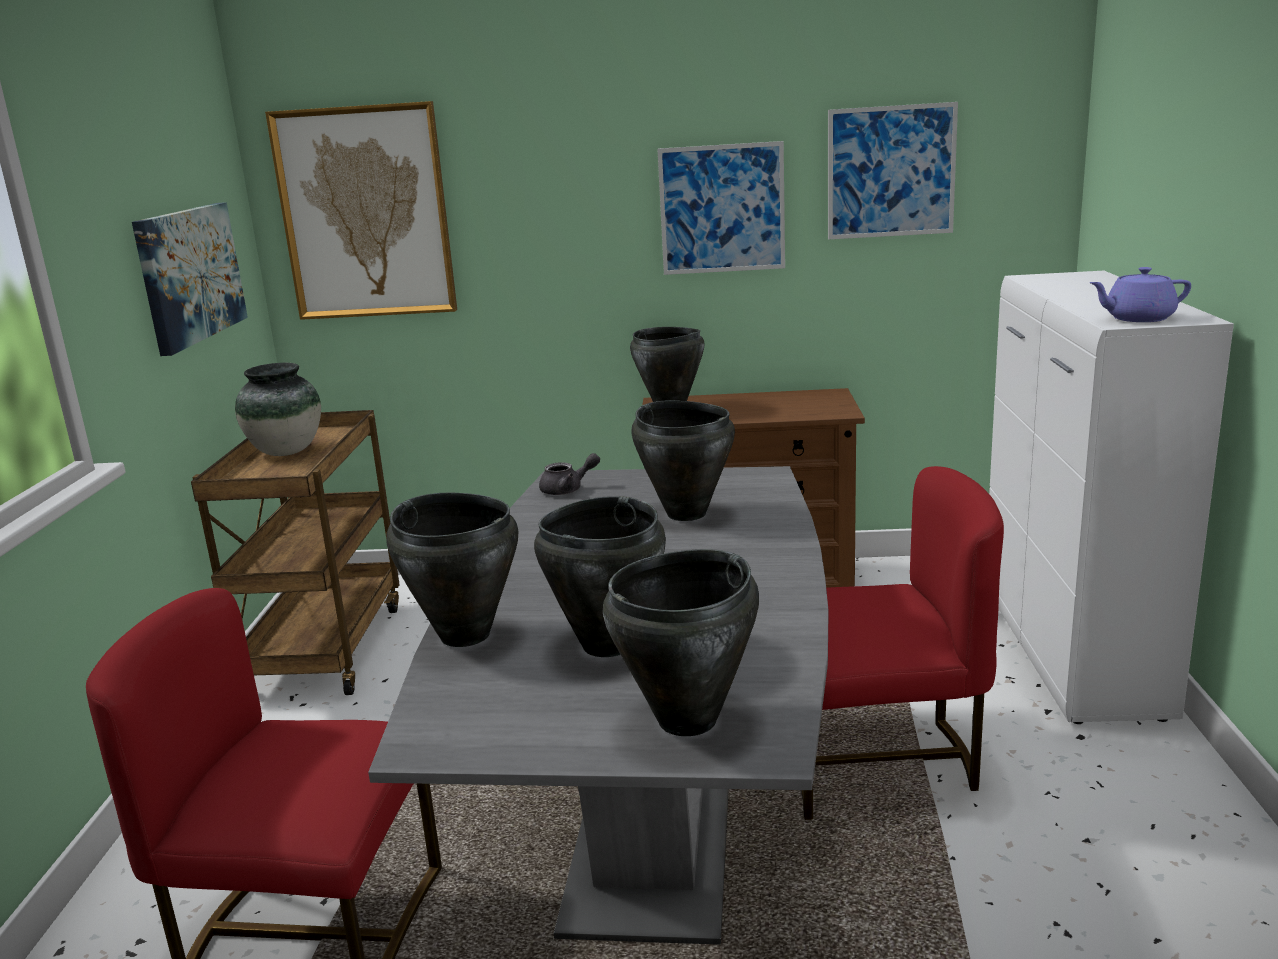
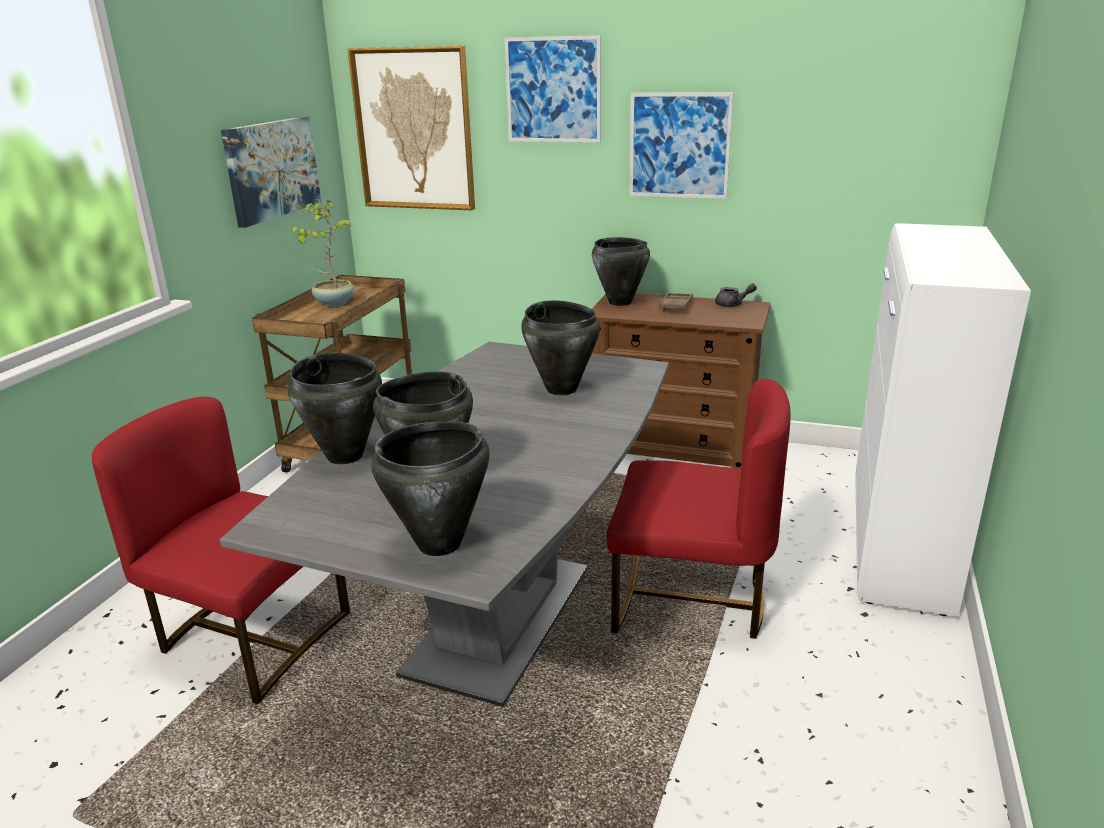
camera: 15 degrees right, 5 degrees up
vase [235,363,321,456] -> potted plant [292,199,354,307]
grey teapot [539,453,600,495] -> grey teapot moved to [715,283,757,307]
picture [828,102,958,240] -> picture moved to [505,35,601,142]
purple teapot [1089,267,1191,322] -> none
none -> brown tray [659,293,693,312]

